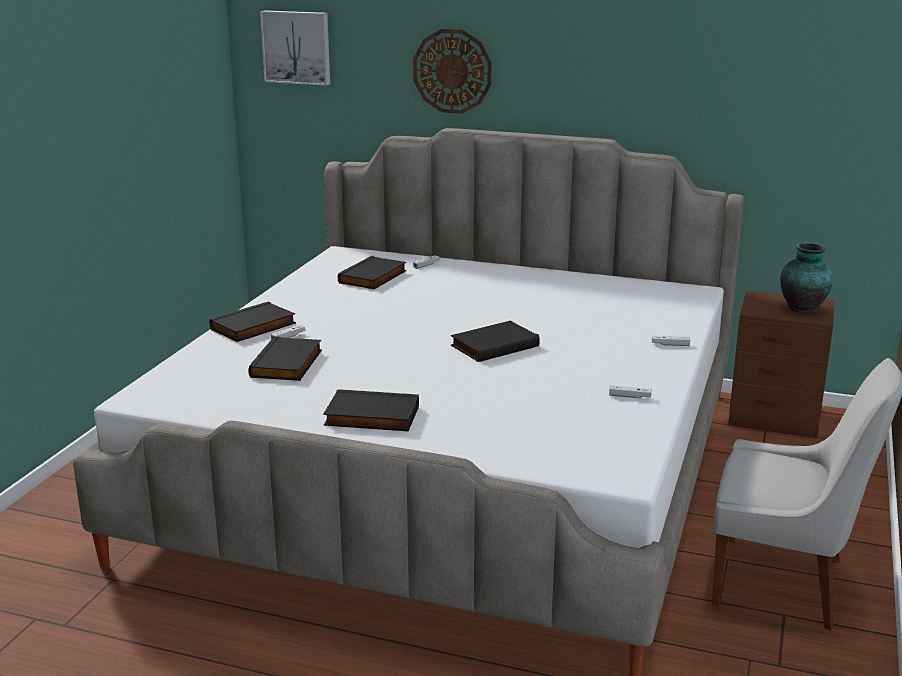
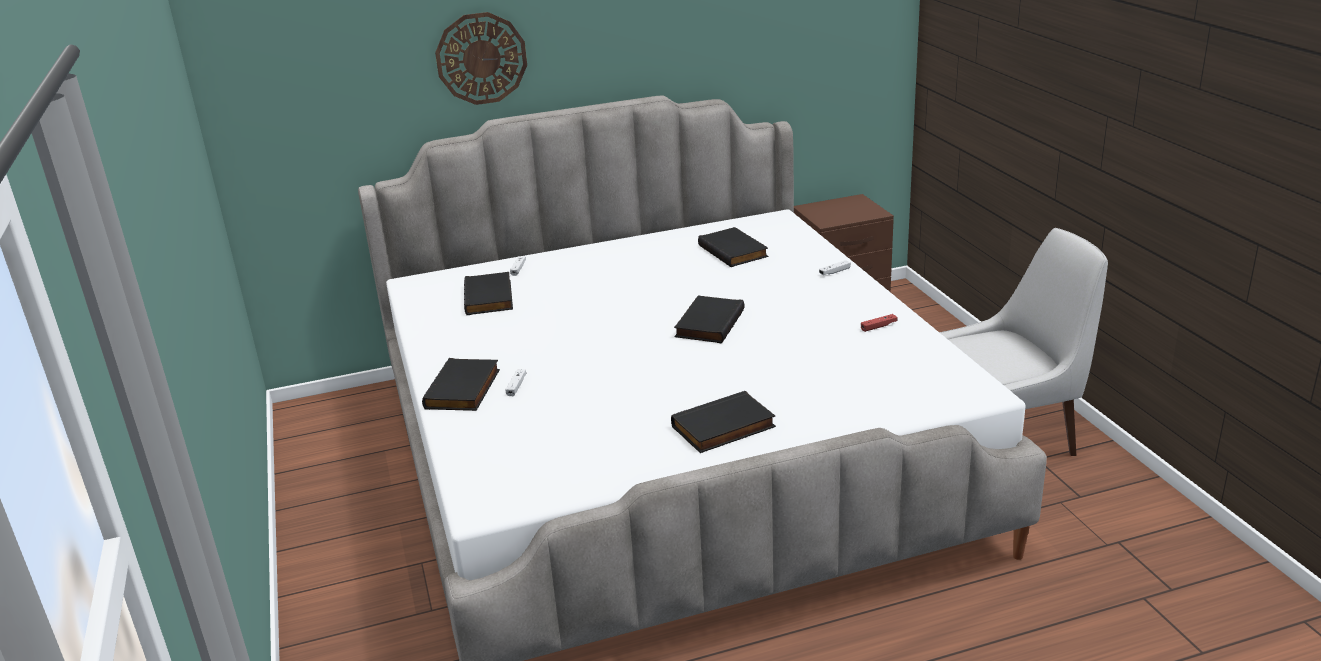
camera: 35 degrees left, 5 degrees up
black book [248,336,322,381] -> black book moved to [698,227,768,267]
picture [260,10,330,86] -> none
white game controller [609,385,652,398] -> red game controller [861,314,897,332]
vase [780,242,833,313] -> none

